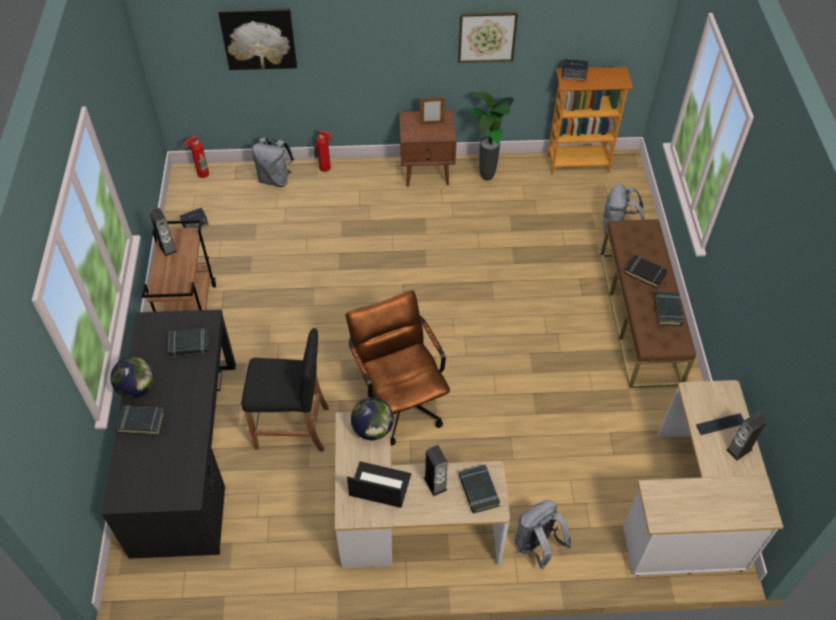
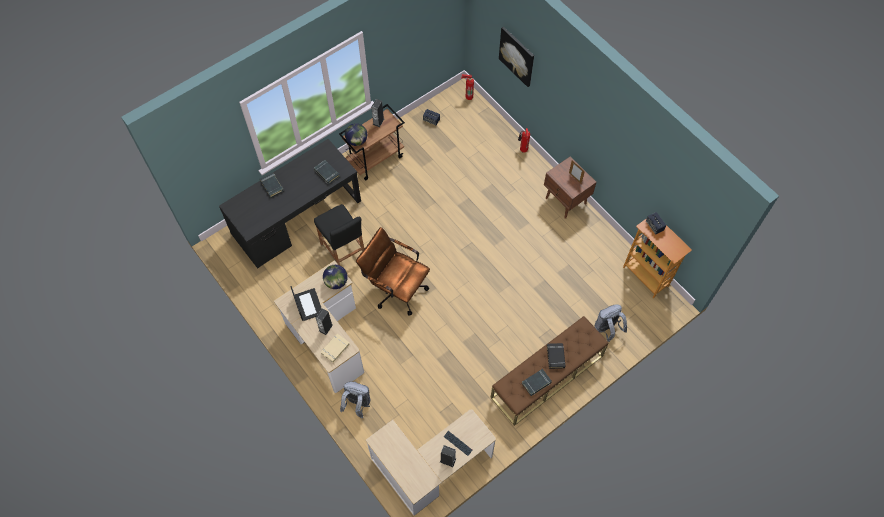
camera: 55 degrees right, 10 degrees up
globe [111,357,154,398] -> globe moved to [345,123,367,146]
grey backpack [252,137,294,187] -> none
brown office chair [346,290,450,446] -> brown office chair turned 90 degrees counterclockwise [356,227,430,316]
picture [458,12,518,63] -> none
black book [459,464,500,513] -> beige book [321,334,350,363]
potted plant [469,92,514,180] -> none

